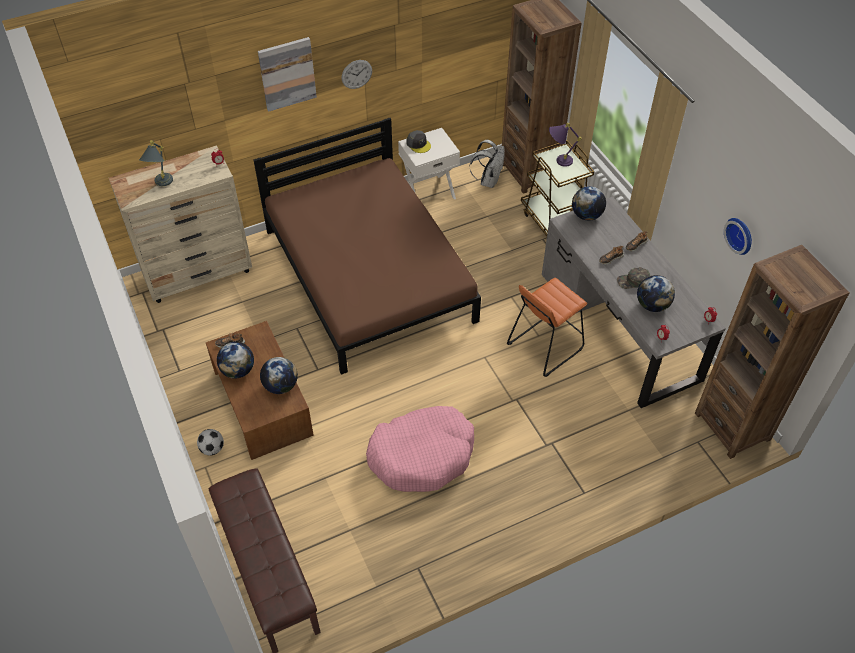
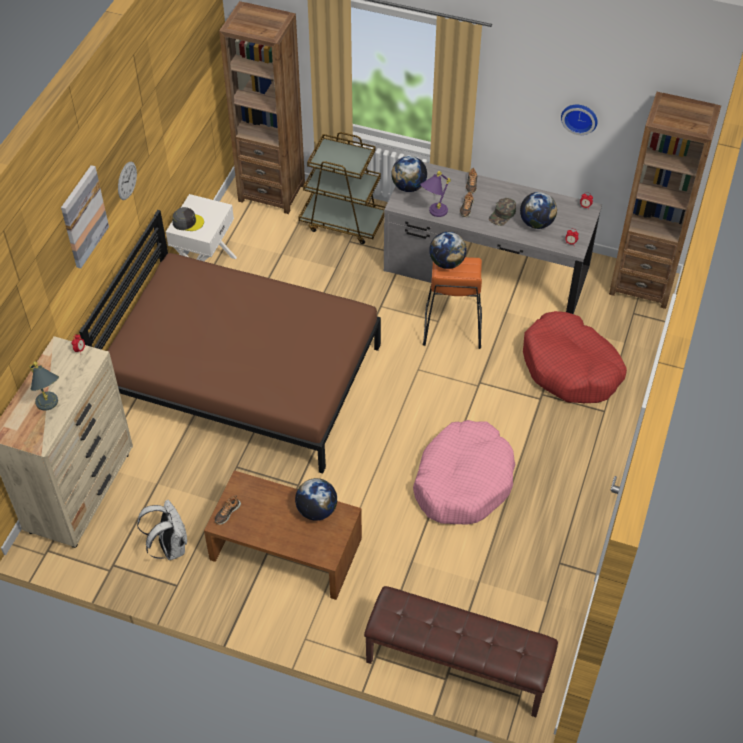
camera: 45 degrees left, 0 degrees up
football [197,429,224,456] -> none
globe [217,342,254,379] -> globe moved to [429,232,467,269]
white backpack [469,140,505,188] -> white backpack moved to [137,500,187,560]
purple table lamp [549,123,581,167] -> purple table lamp moved to [420,171,451,217]
none -> red dog bed [523,311,627,403]

